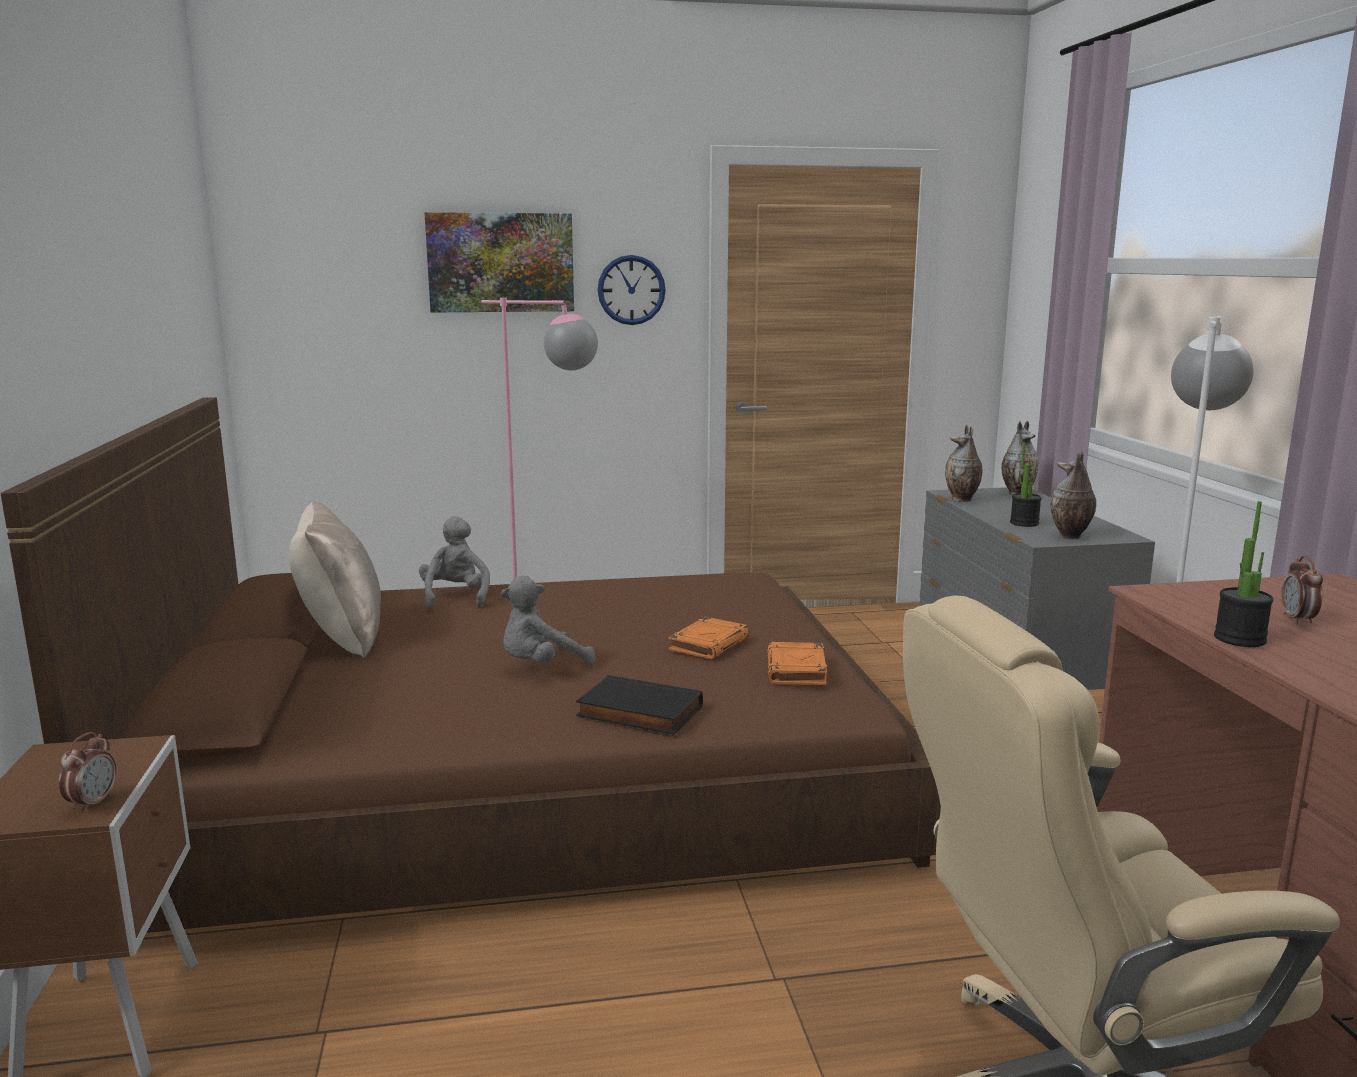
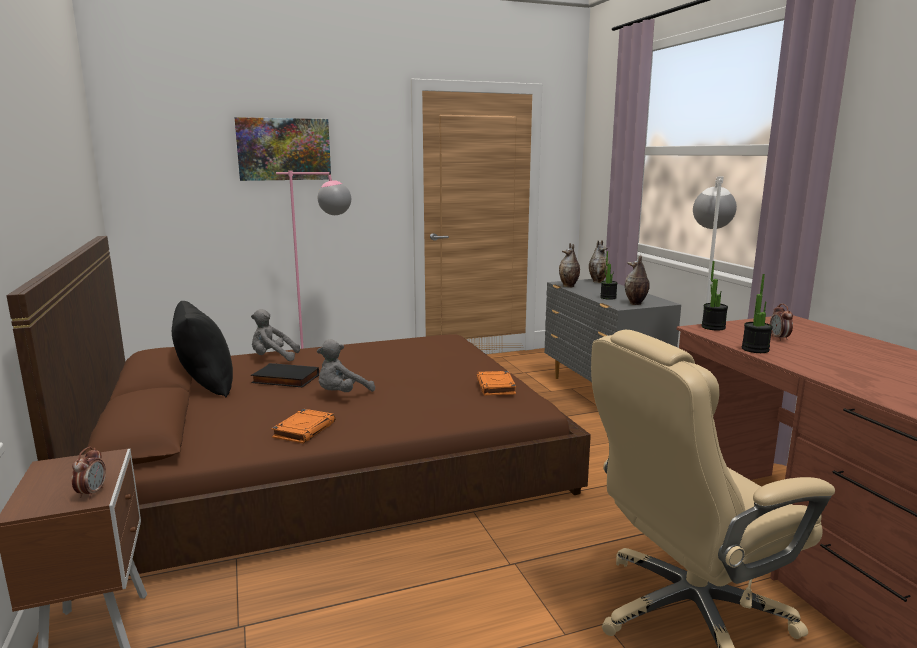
camera: 10 degrees left, 0 degrees up
beige pillow [289,502,381,659] -> black pillow [172,301,233,397]
grey plush toy [419,516,490,608] -> grey plush toy turned 75 degrees counterclockwise [251,309,300,361]
black book [576,675,703,735] -> black book moved to [251,363,319,388]
wall clock [597,255,666,325] -> none
orange book [669,617,750,659] -> orange book moved to [271,409,335,443]
none -> potted plant [701,261,728,331]

